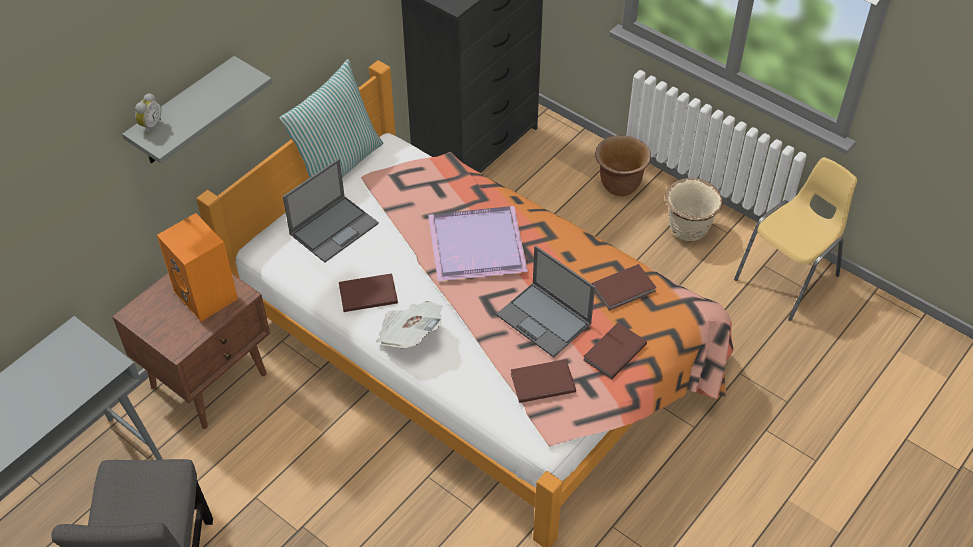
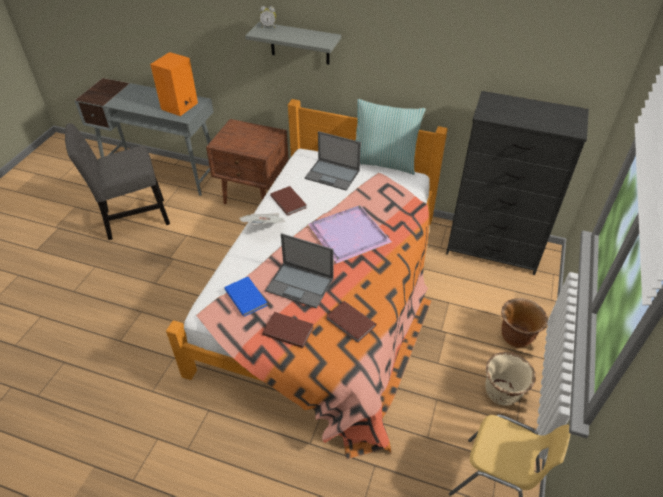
camera: 70 degrees right, 5 degrees down
orange speaker [157,213,238,321] -> orange speaker moved to [150,52,198,116]
laptop [496,246,595,358] -> laptop turned 90 degrees counterclockwise [265,233,333,309]
brown book [511,359,576,403] -> blue book [225,277,268,317]

